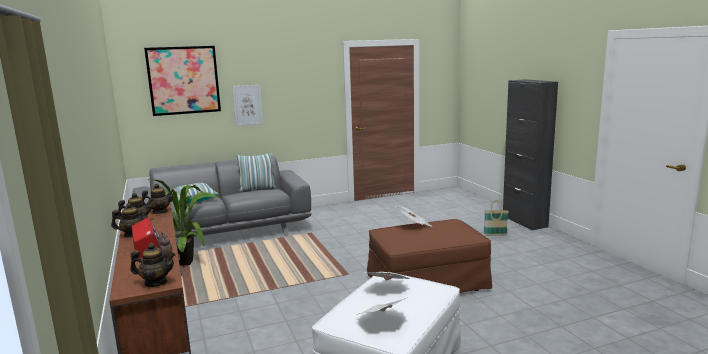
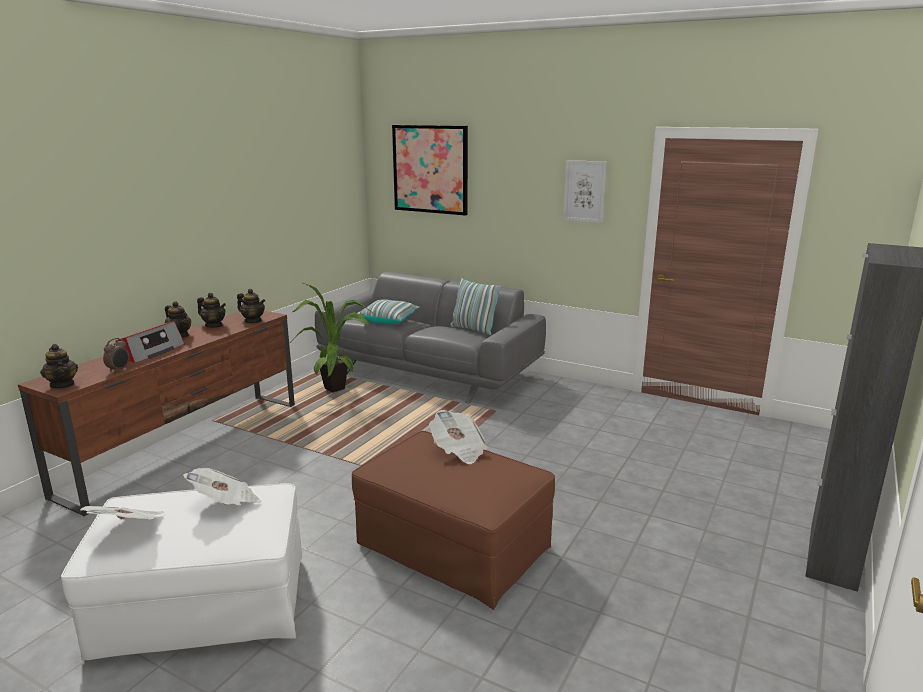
camera: 50 degrees right, 5 degrees up
picture [232,85,263,126] -> picture moved to [563,160,607,223]
basket [483,200,509,236] -> none

